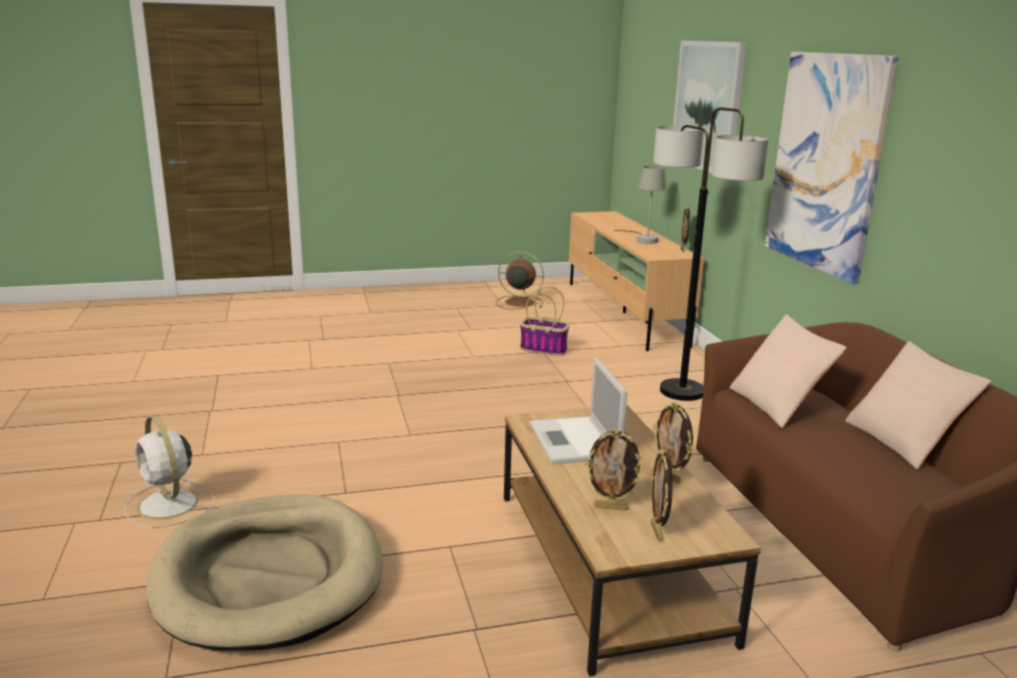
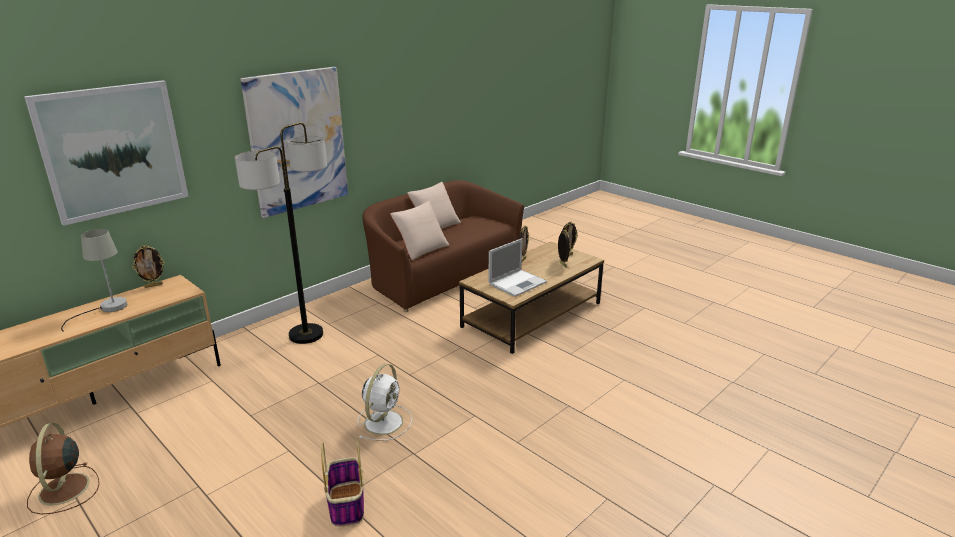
camera: 120 degrees left, 5 degrees up
white fan [124,416,214,528] -> white fan moved to [357,364,412,441]
beige dog bed [146,495,383,651] -> none
basket [520,286,570,356] -> basket moved to [321,438,364,527]

